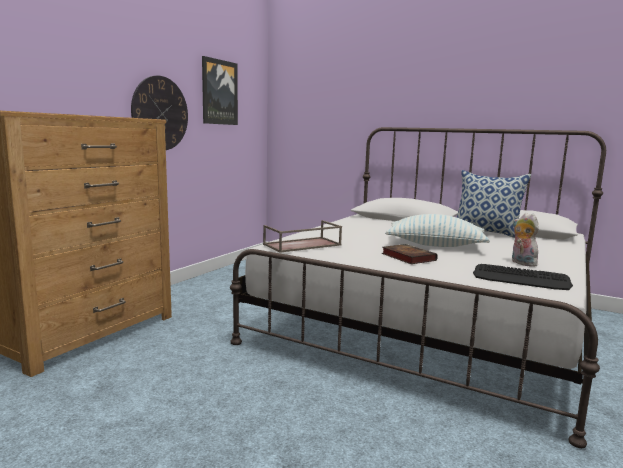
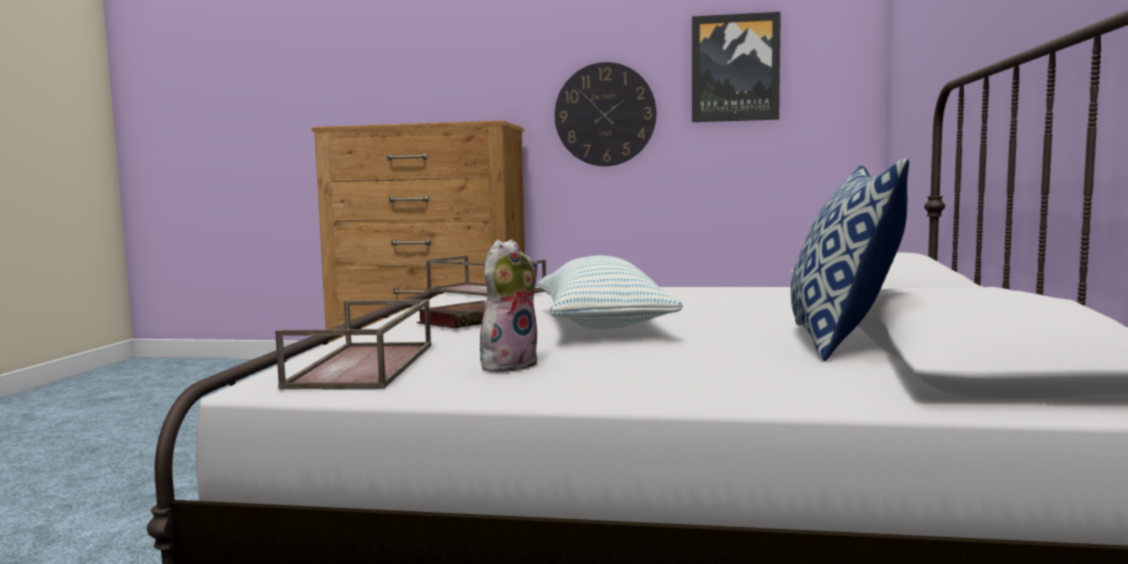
camera: 70 degrees right, 5 degrees down
keyboard [473,264,573,290] -> brown tray [275,300,431,390]

